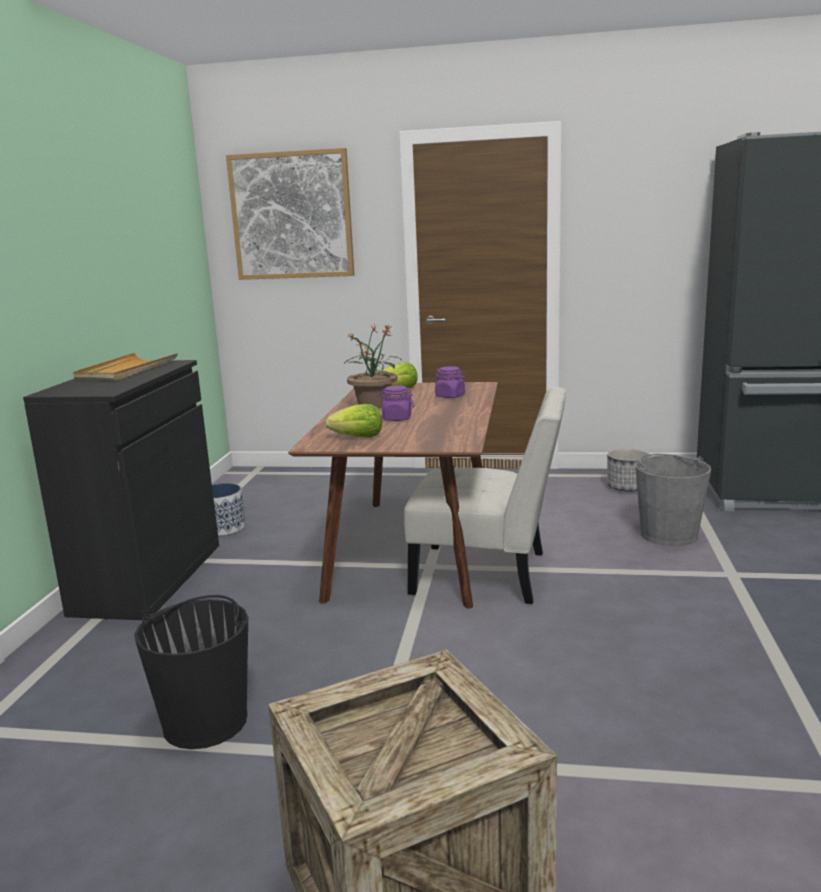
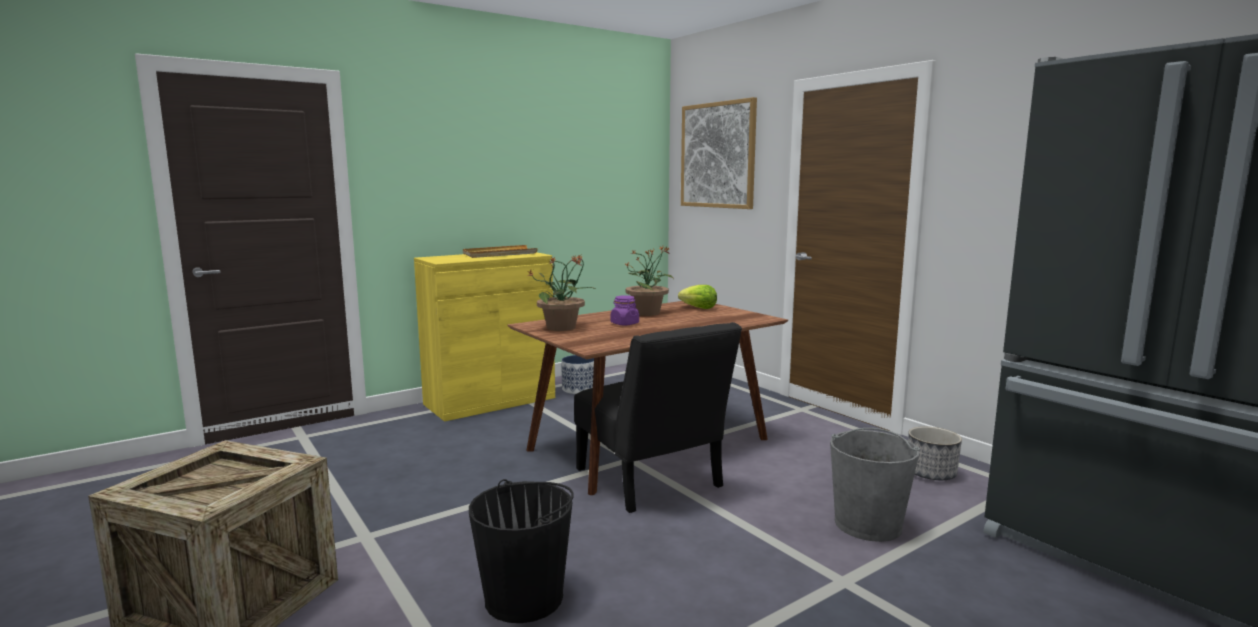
camera: 45 degrees right, 5 degrees down
black cabinet [23,360,219,620] -> yellow cabinet [414,252,555,422]
black bucket [134,595,248,749] -> black bucket moved to [469,479,574,623]
lettuce [326,404,382,438] -> potted plant [527,255,595,331]
white chair [404,387,566,604] -> black chair [574,322,742,513]
purple jar [435,366,465,398] -> none

